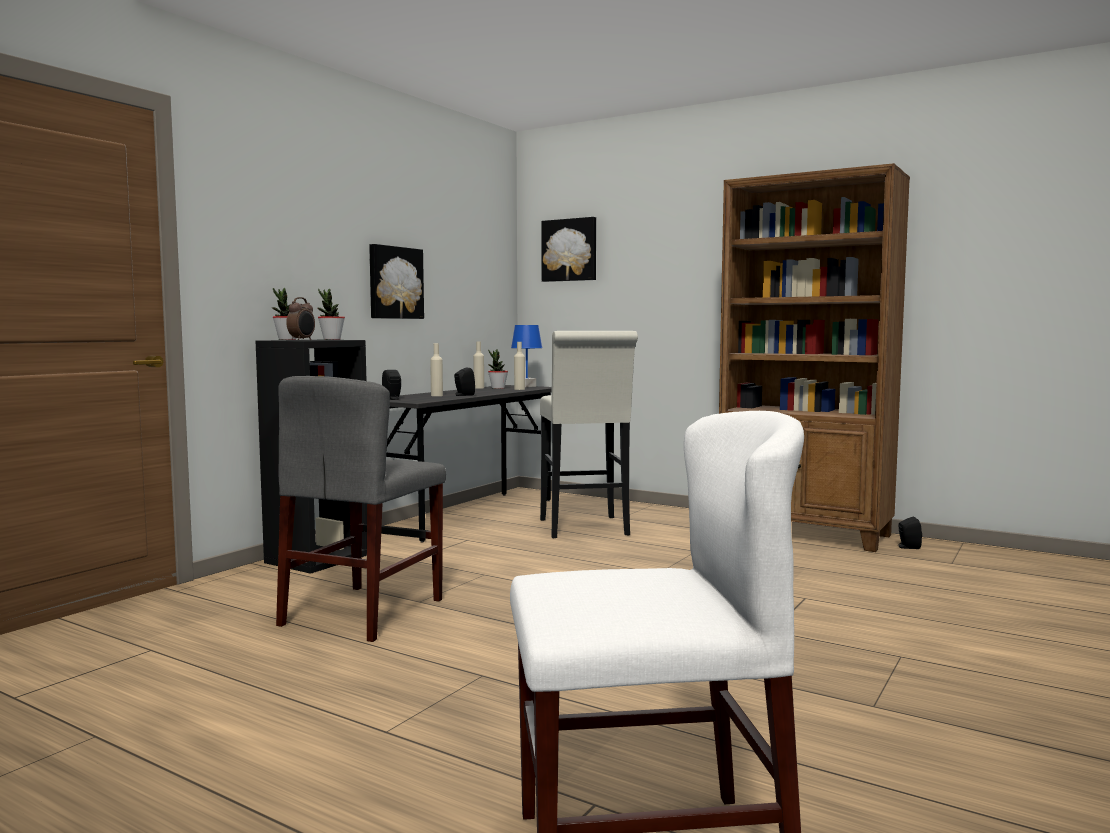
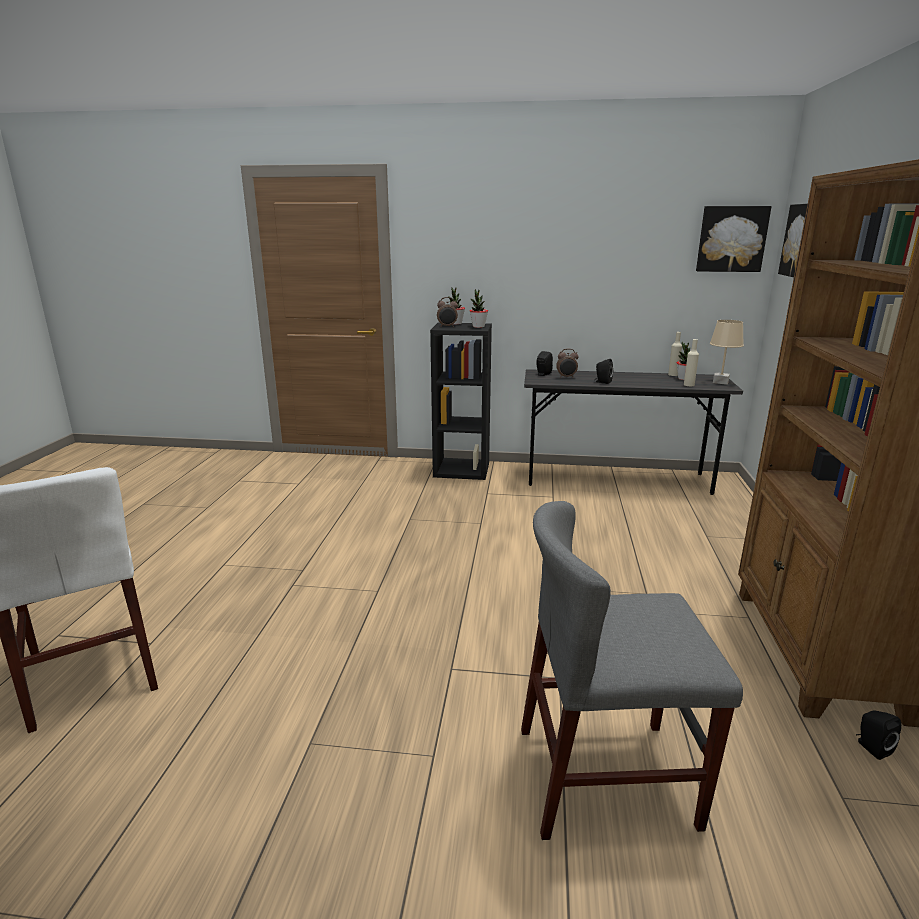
camera: 65 degrees right, 15 degrees up
grey chair [276,376,446,642] -> grey chair moved to [521,501,743,840]
picture [369,244,424,319] -> picture moved to [696,206,772,272]
beige bottle [430,343,443,396] -> none
blue table lamp [511,325,543,387] -> beige table lamp [710,320,744,385]
white stool [540,331,638,538] -> none
none -> alarm clock [556,349,579,378]

